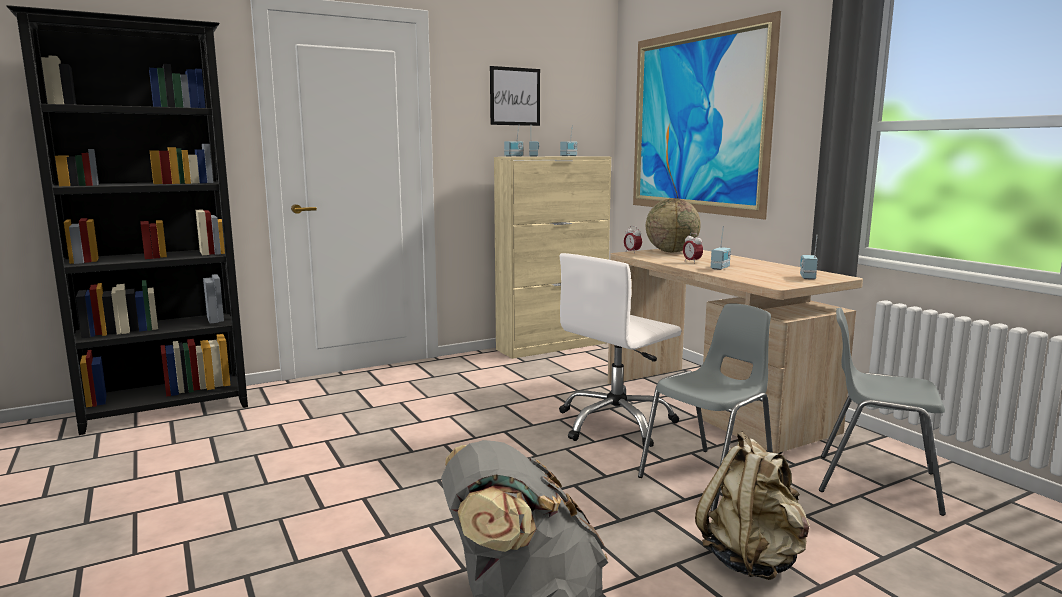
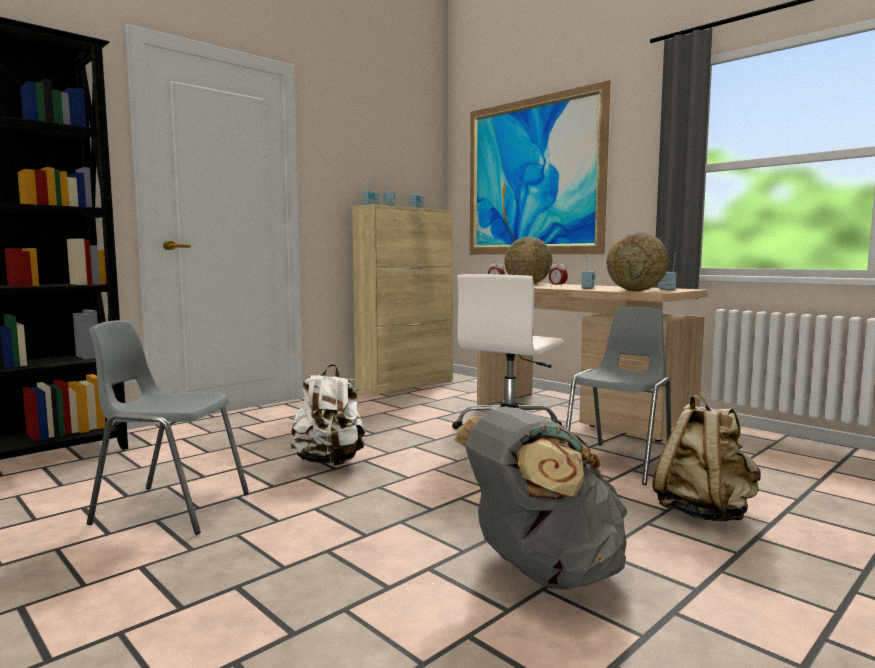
camera: 15 degrees left, 5 degrees down
picture [490,66,540,126] -> none
grey chair [819,308,946,516] -> grey chair moved to [87,320,249,535]
none -> white backpack [291,364,365,466]
none -> globe [607,232,669,291]

